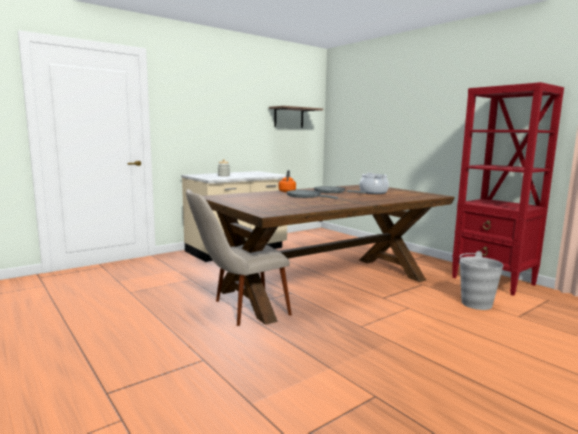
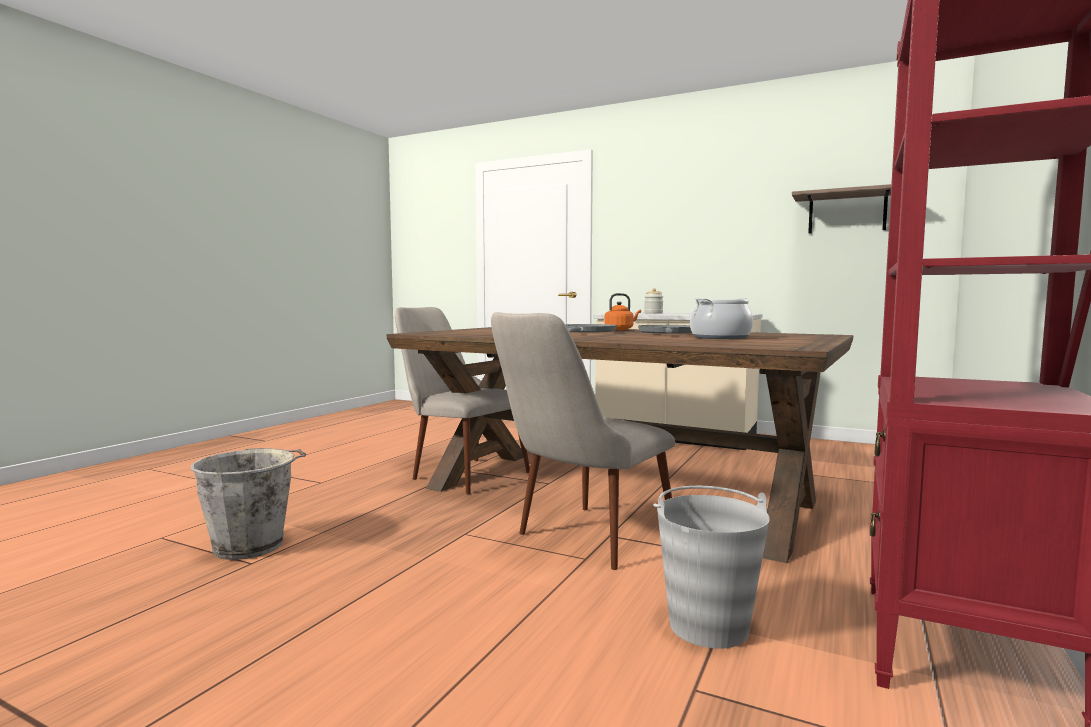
camera: 65 degrees right, 5 degrees down
none -> grey bucket [191,448,306,560]
none -> beige chair [491,312,675,570]

